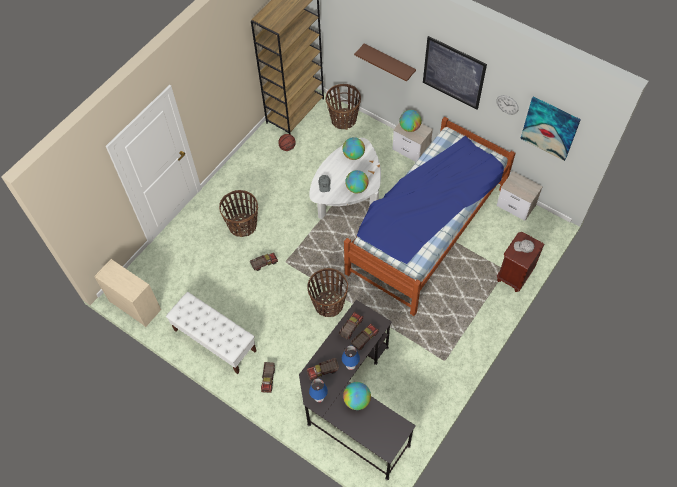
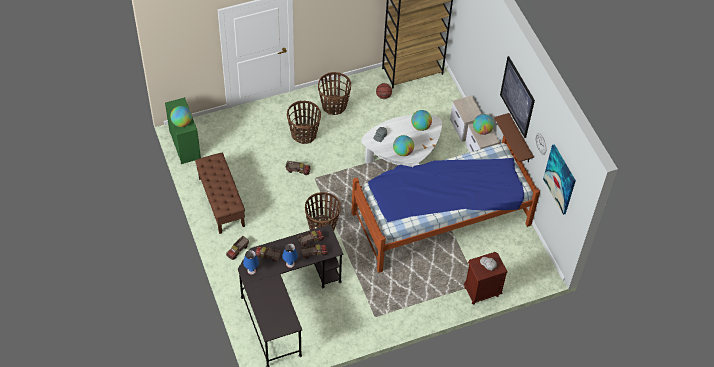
camera: 30 degrees right, 5 degrees down
beige dresser [94,259,161,327] -> green dresser [165,97,201,164]
white bench [166,292,256,374] -> brown bench [195,153,245,234]
basket [326,84,361,130] -> basket moved to [318,72,351,115]
globe [343,382,371,410] -> globe moved to [170,106,192,127]
brown shelf [354,44,416,82] -> brown shelf moved to [494,113,534,162]
nightstand [496,171,543,221] -> nightstand moved to [450,95,482,141]

